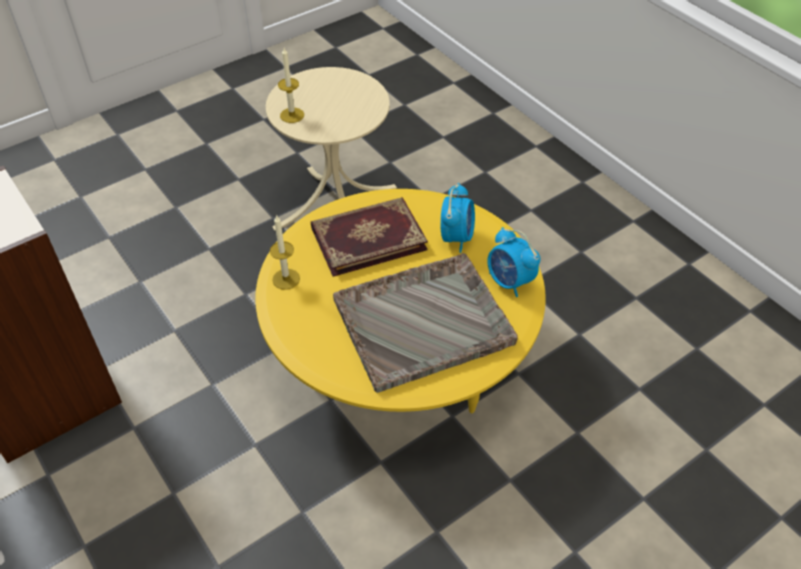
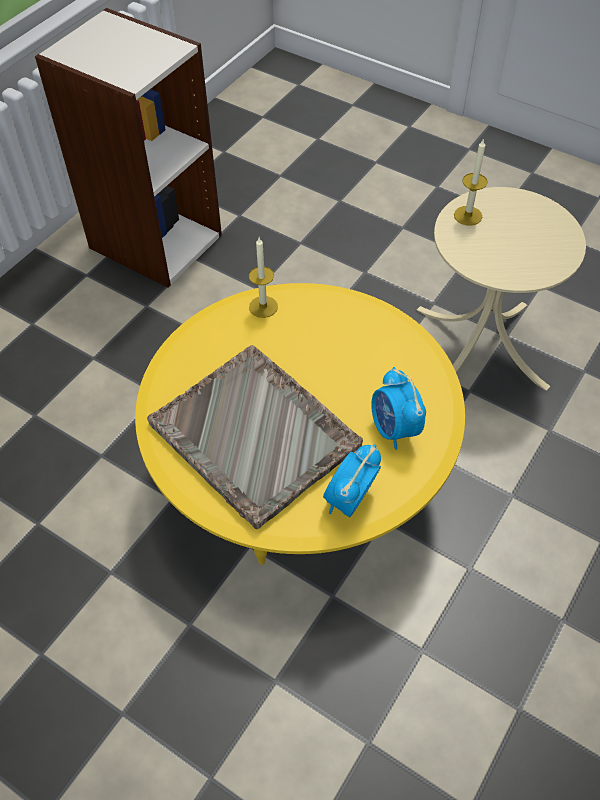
camera: 70 degrees right, 5 degrees up
book [311,197,428,277] -> none
alarm clock [440,183,475,253] -> alarm clock turned 75 degrees clockwise [371,367,426,450]

